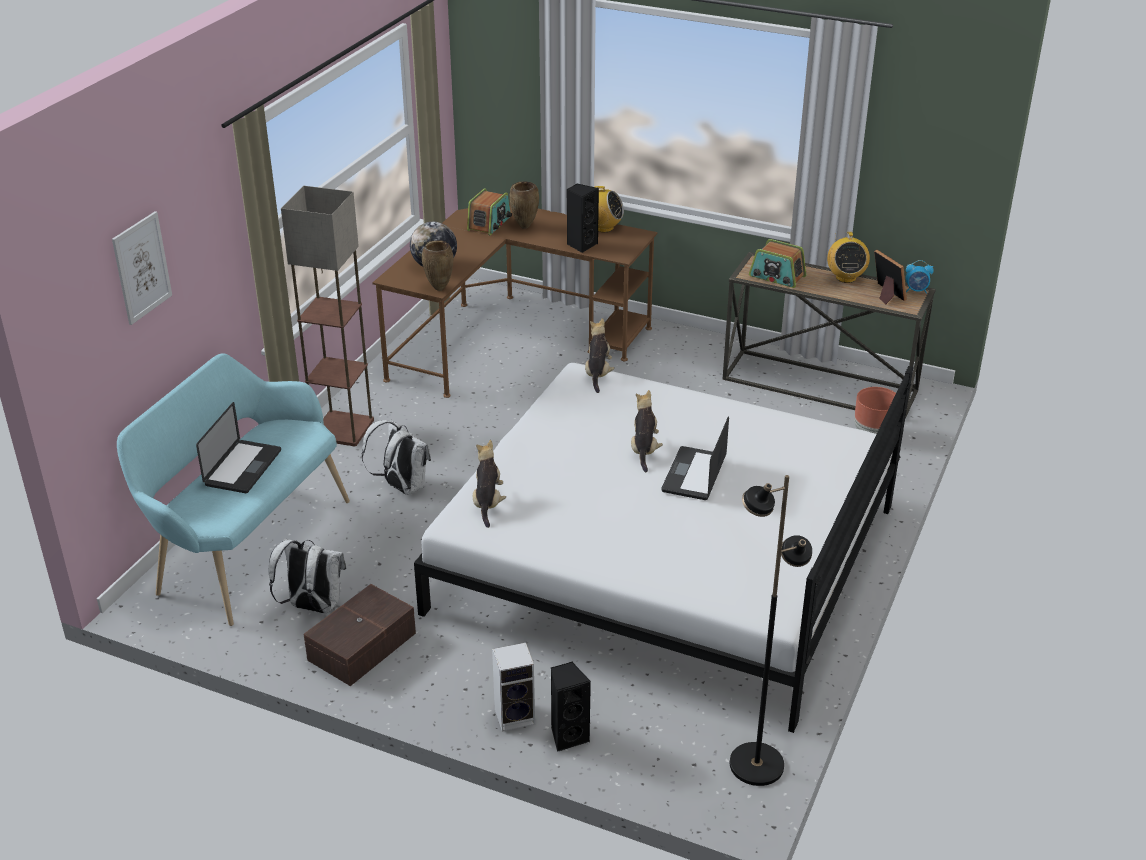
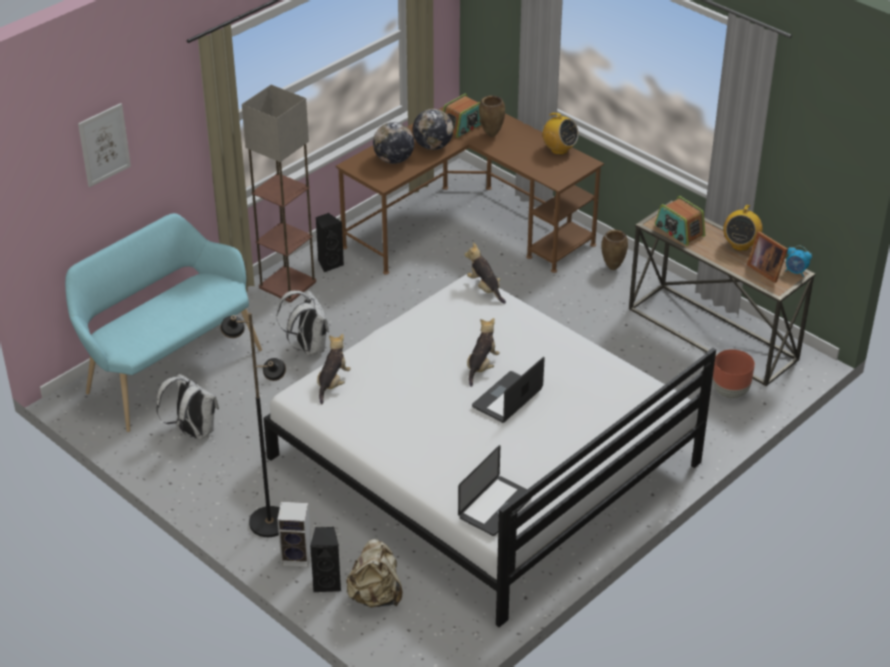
camera: 20 degrees right, 5 degrees up
laptop [196,402,281,493] -> laptop moved to [458,445,532,536]
brown storage box [304,584,416,686] -> none
brown vase [422,240,453,291] -> brown vase moved to [601,230,628,270]
black speaker [567,183,599,253] -> black speaker moved to [315,213,344,273]
plush toy [585,318,615,393] -> plush toy turned 60 degrees counterclockwise [464,242,506,304]
black floor lamp [730,475,812,786] -> black floor lamp moved to [220,313,286,537]
picture frame [874,250,907,304] -> picture frame turned 150 degrees clockwise [747,231,788,283]
none -> beige backpack [346,539,402,608]
none -> globe [413,109,453,150]

